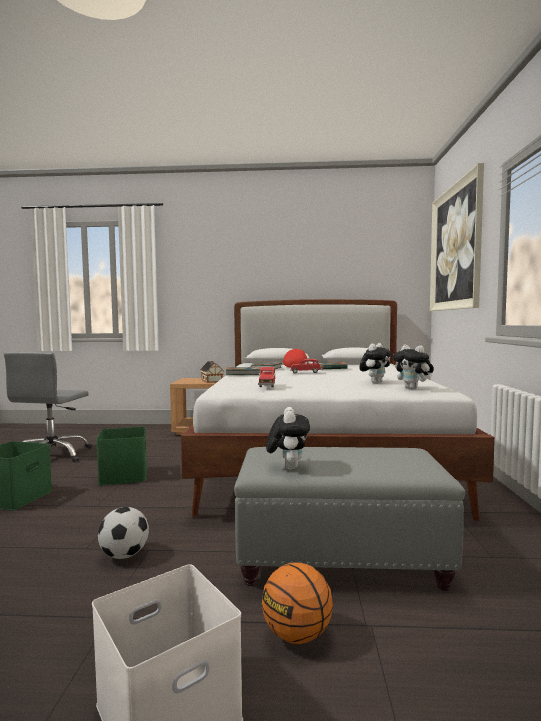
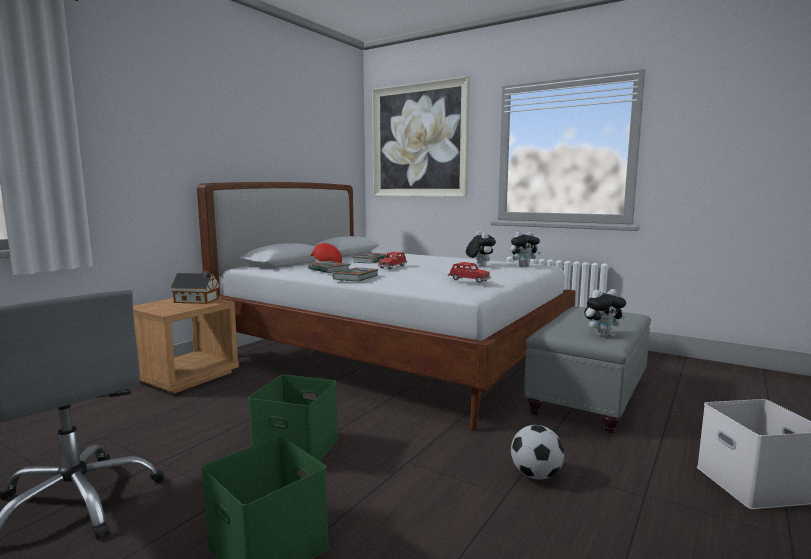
camera: 60 degrees left, 5 degrees up
basketball [262,563,333,644] -> none
plush toy [266,407,310,469] -> plush toy turned 135 degrees clockwise [584,289,626,337]

